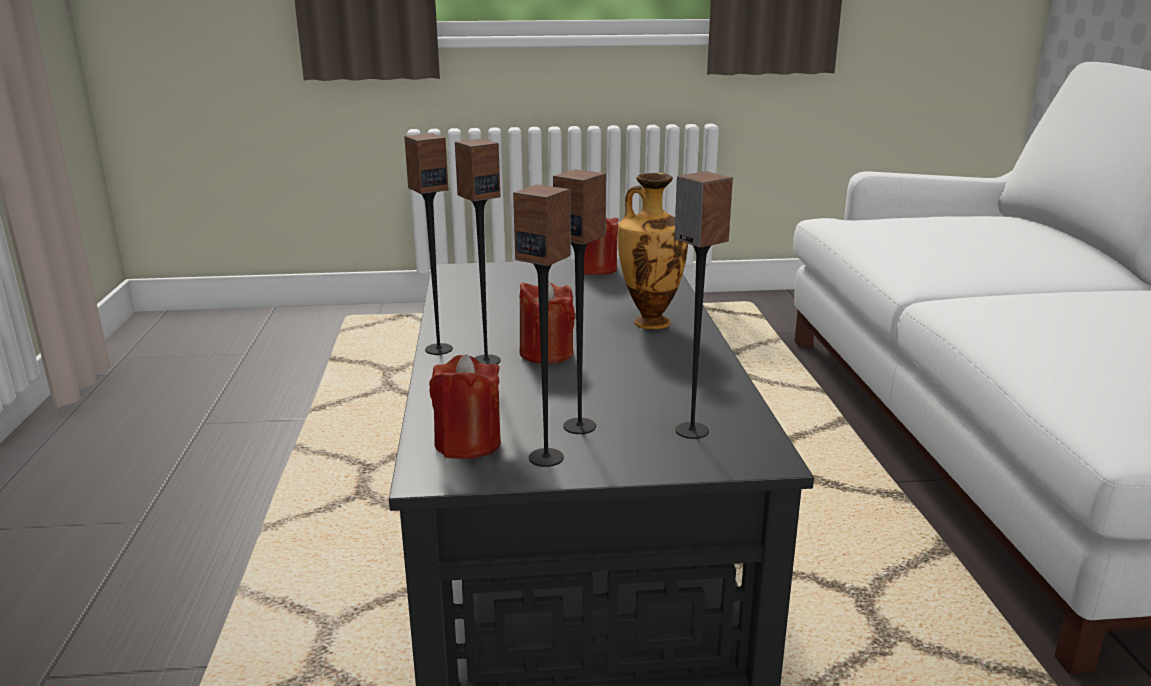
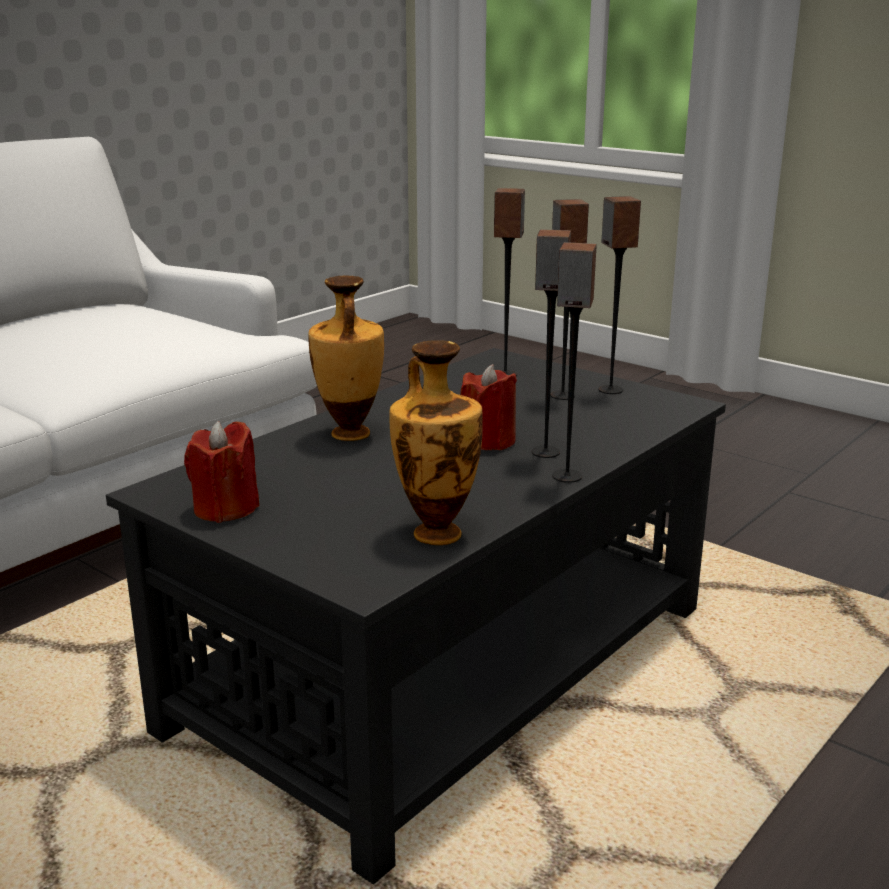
camera: 135 degrees left, 0 degrees up
red candle [429,354,501,459] -> none
none -> vase [389,340,483,545]

